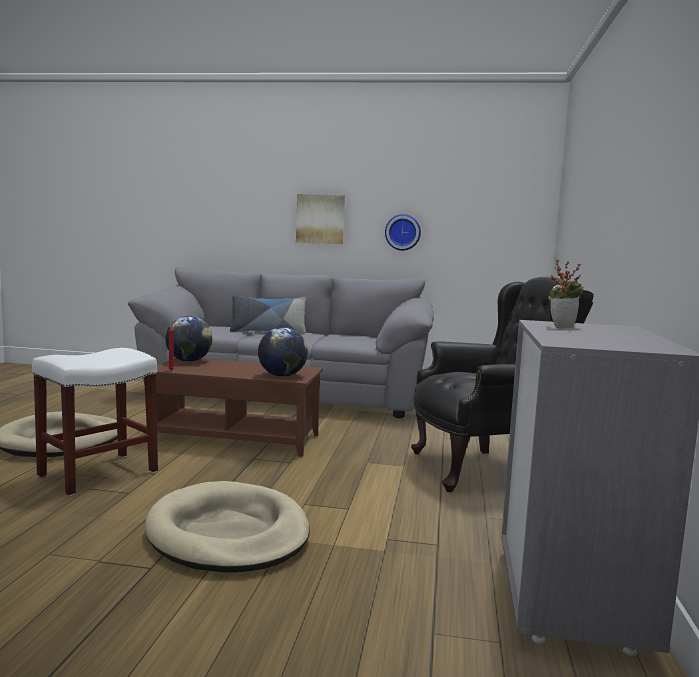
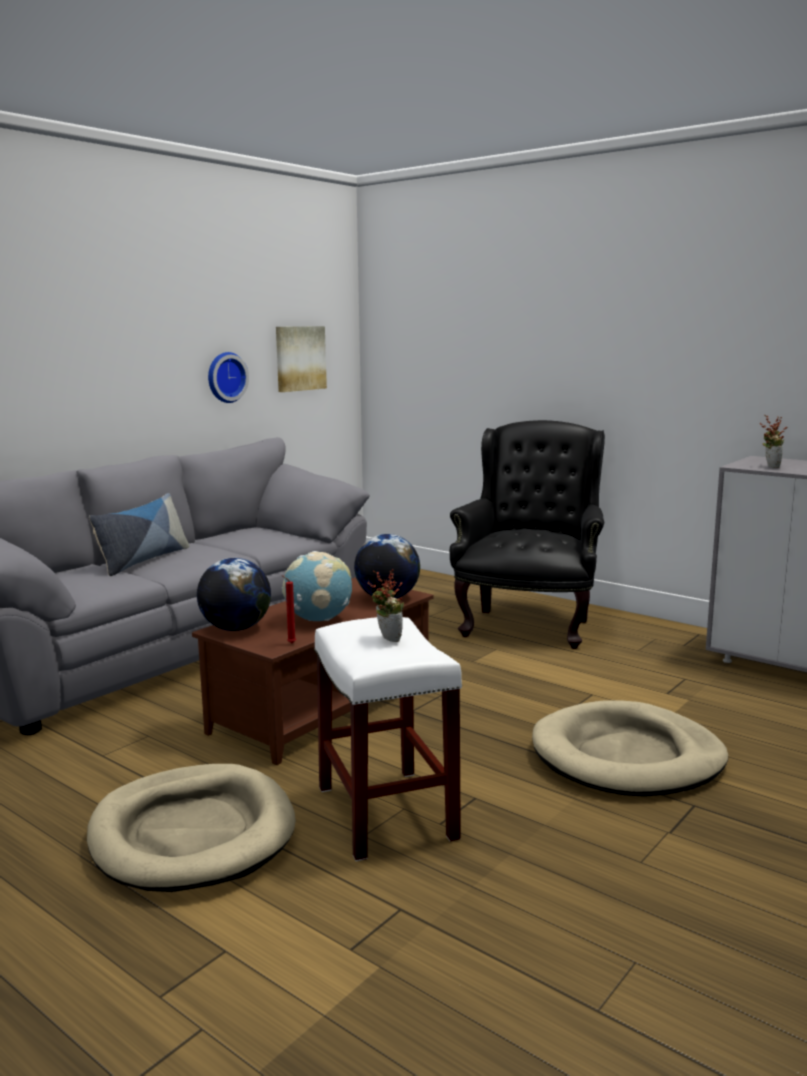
camera: 60 degrees left, 5 degrees up
picture [296,194,345,244] -> picture moved to [276,326,327,392]
none -> globe [282,551,352,621]
none -> potted plant [368,569,404,642]

